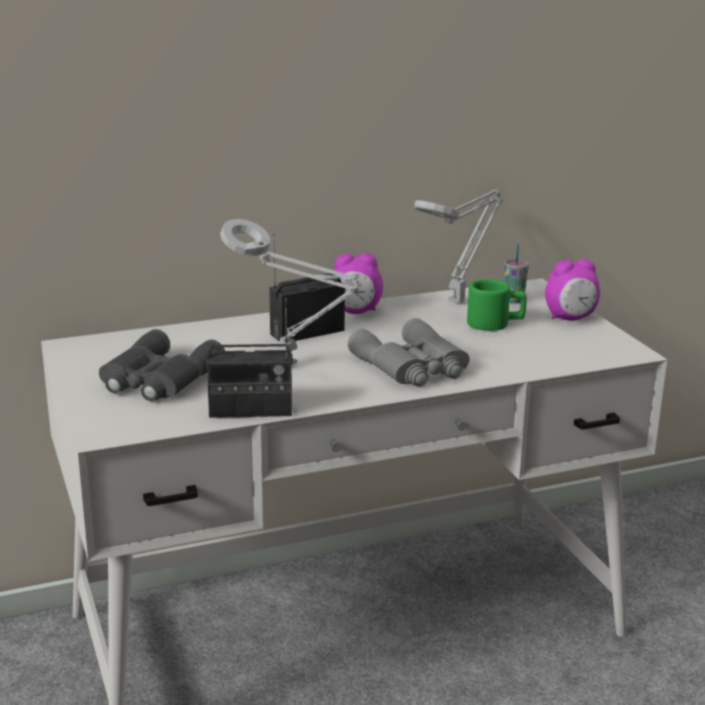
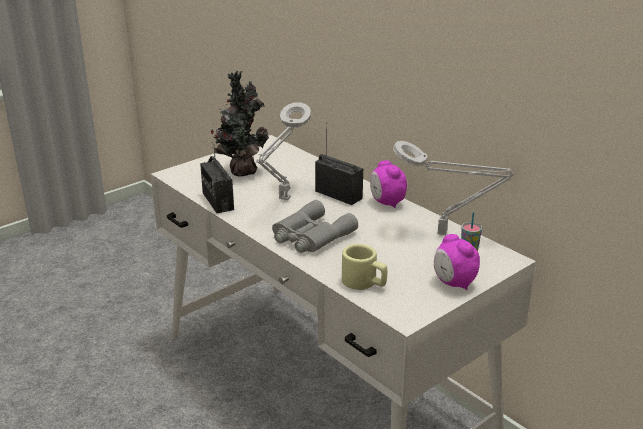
camera: 70 degrees right, 5 degrees up
grey binoculars [99,329,225,401] -> potted plant [210,71,269,177]
green mug [467,279,527,331] -> none
none -> beige mug [342,244,387,290]

